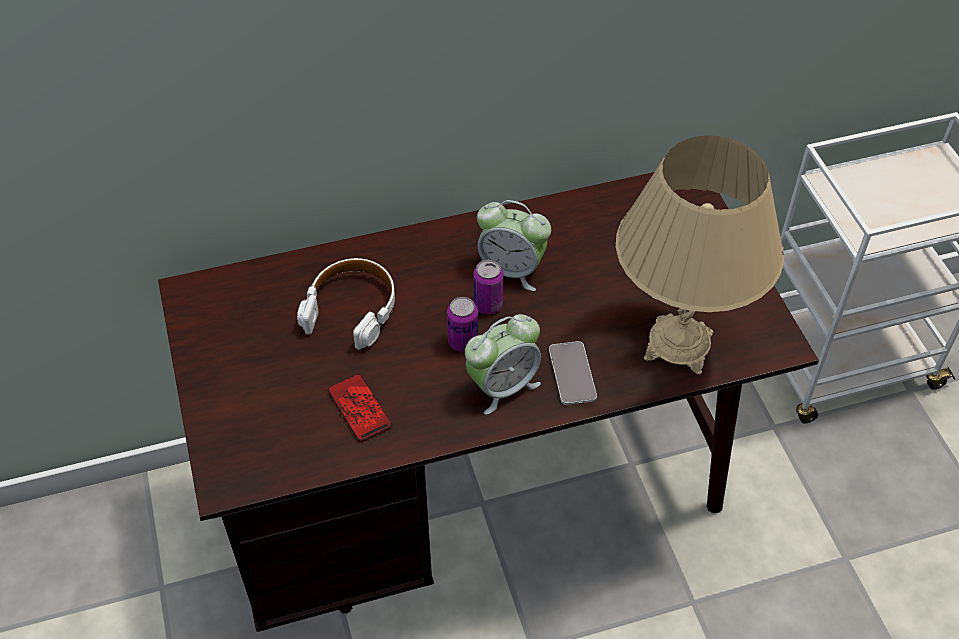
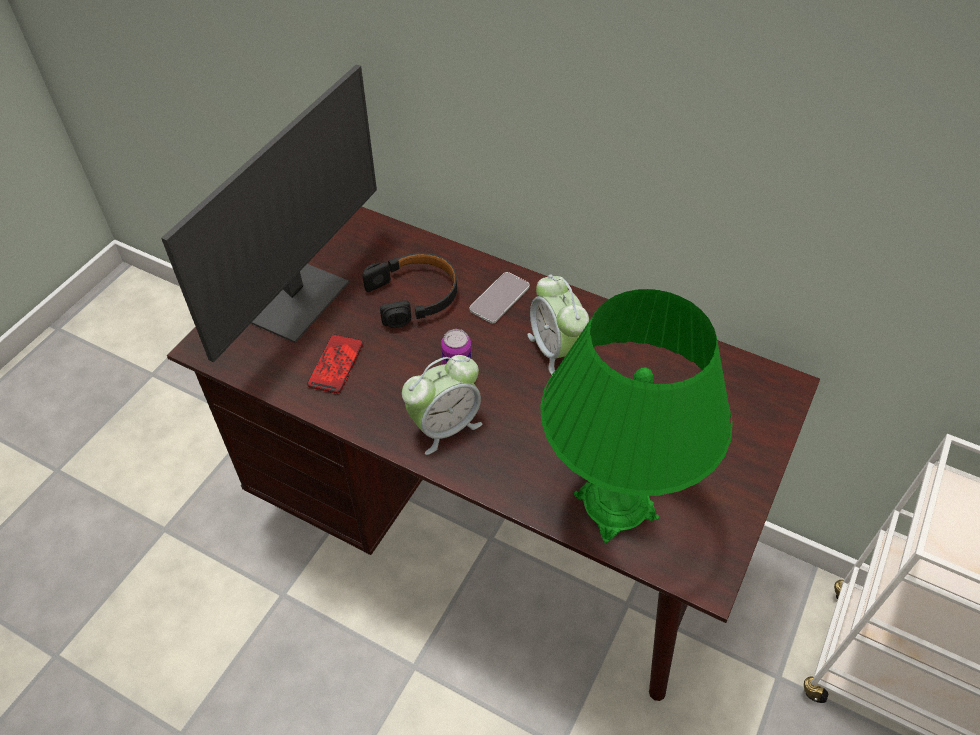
camera: 45 degrees right, 0 degrees up
white headphones [297,258,395,350] -> black headphones [362,253,457,328]
alarm clock [465,314,541,415] -> alarm clock turned 45 degrees counterclockwise [402,355,483,455]
can [473,260,504,314] -> none
phone [549,341,597,405] -> phone moved to [470,272,530,323]
beige table lamp [616,135,784,374] -> green table lamp [540,289,733,543]
none -> monitor [161,64,377,362]

